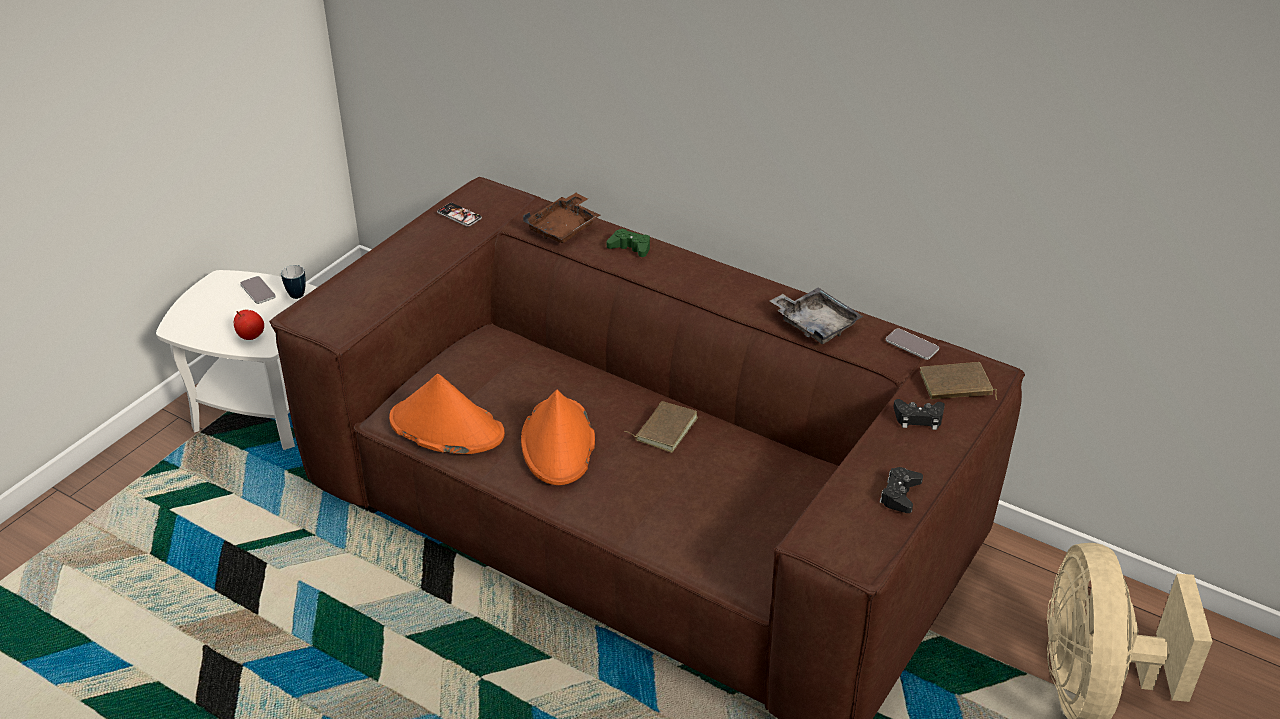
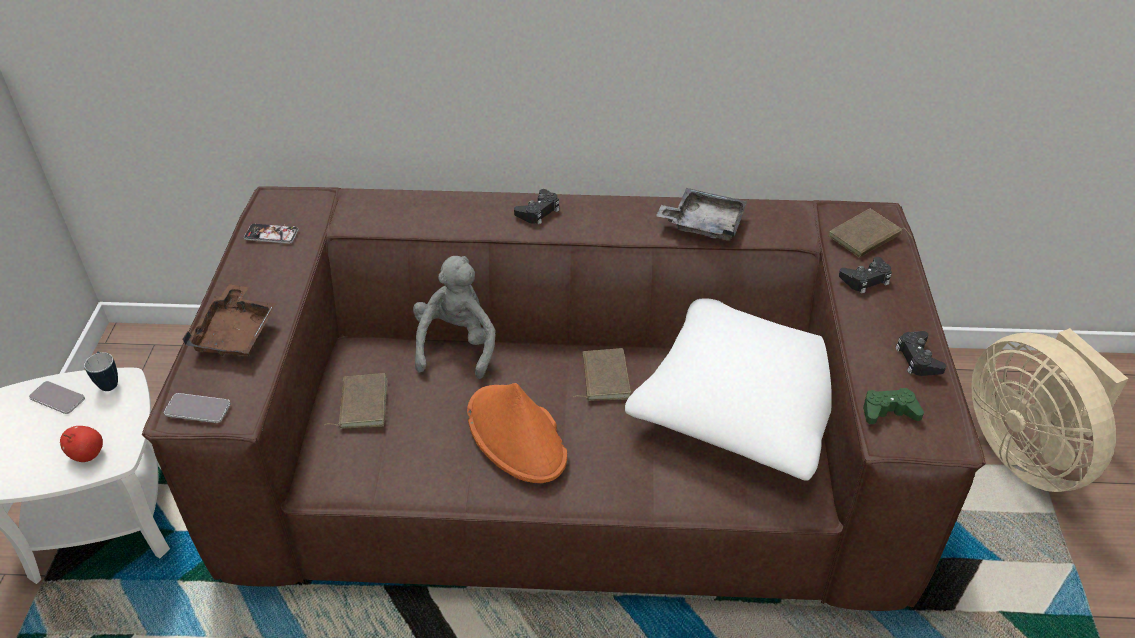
camera: 30 degrees left, 5 degrees up
orange hat [389,374,505,454] -> none
brown tray [523,193,600,243] -> brown tray moved to [183,284,277,356]
green game controller [607,229,650,257] -> green game controller moved to [863,388,924,424]
phone [886,328,939,360] -> phone moved to [164,393,230,423]
none -> brown book [324,373,388,429]
none -> grey plush toy [413,256,496,379]
none -> black game controller [514,189,560,225]
none -> white pillow [625,298,832,481]

